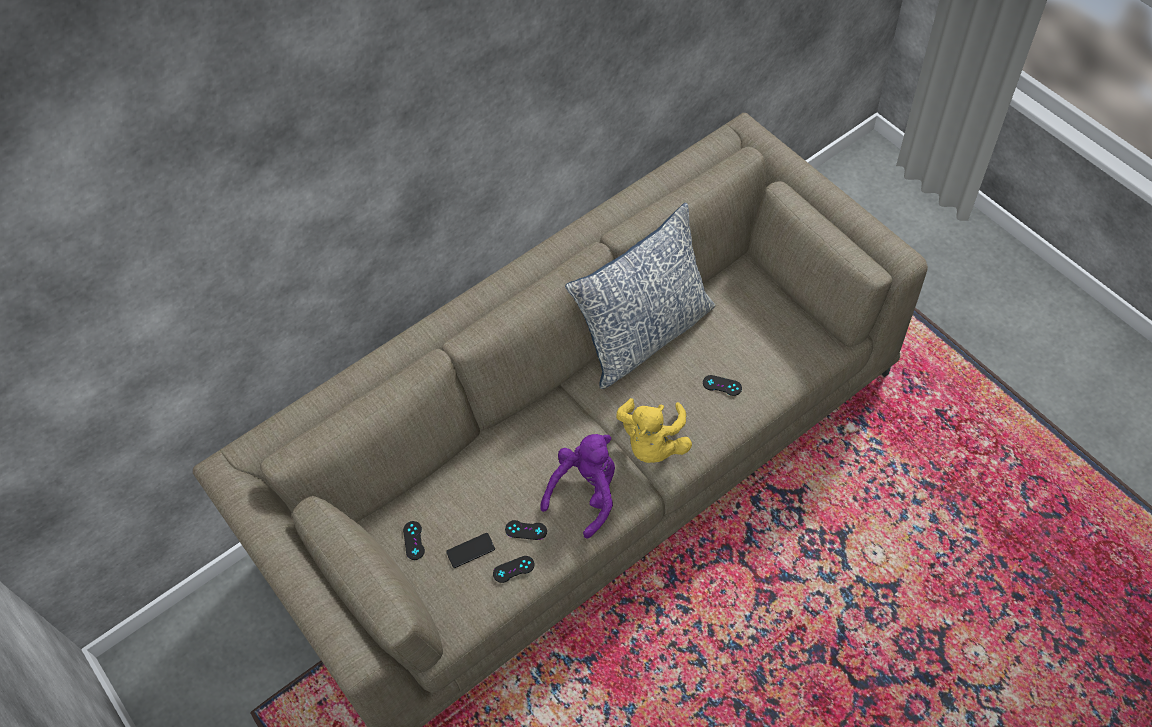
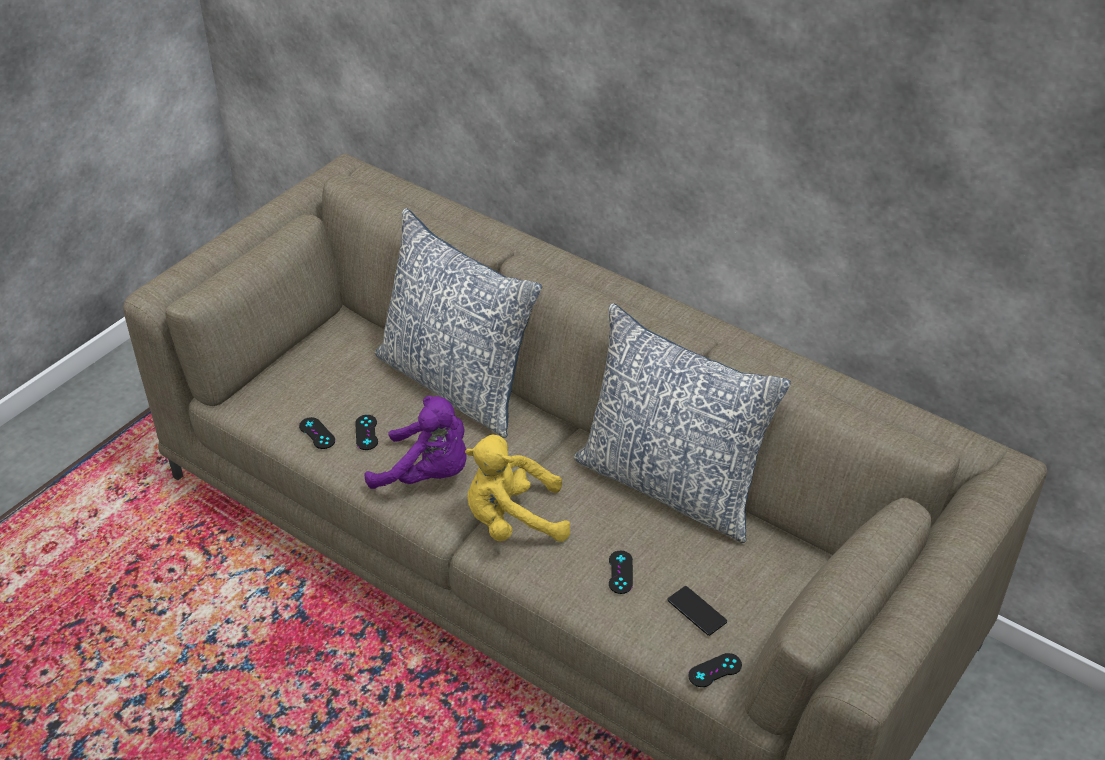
camera: 70 degrees right, 15 degrees down
black game controller [403,521,425,560] -> black game controller moved to [688,653,742,687]
phone [446,533,495,568] -> phone moved to [667,586,727,636]
none -> pillow [375,208,542,438]

